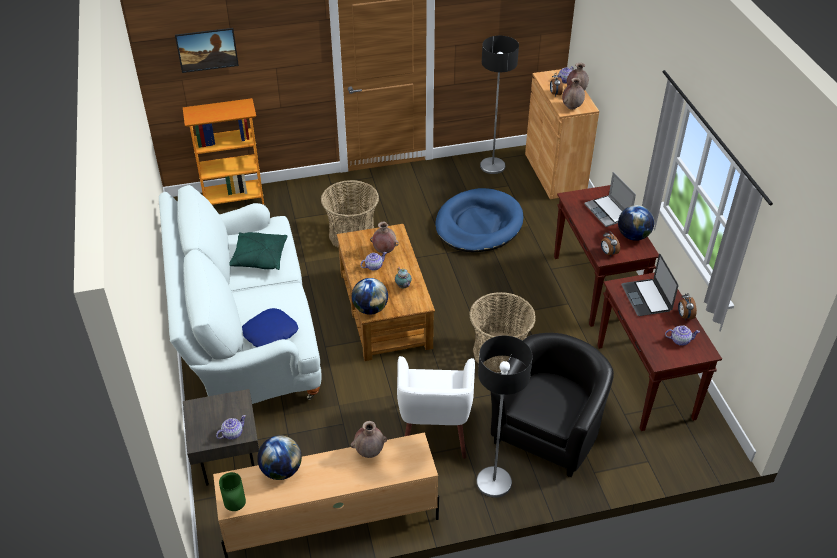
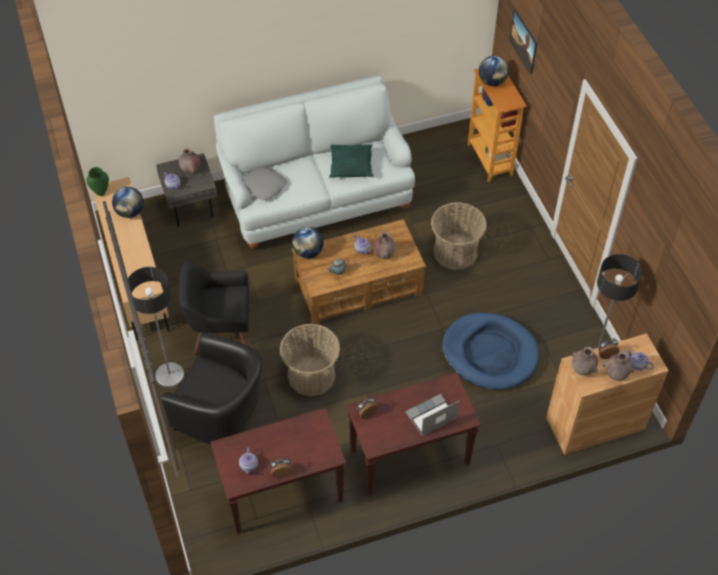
camera: 85 degrees right, 10 degrees up
blue pillow [242,308,298,347] -> grey pillow [243,166,287,200]
brown vase [351,421,387,458] -> brown vase moved to [179,148,200,174]
white armchair [397,356,475,459] -> black armchair [179,262,251,356]
globe [618,205,654,241] -> globe moved to [479,56,509,86]
laptop [621,254,678,316] -> none

